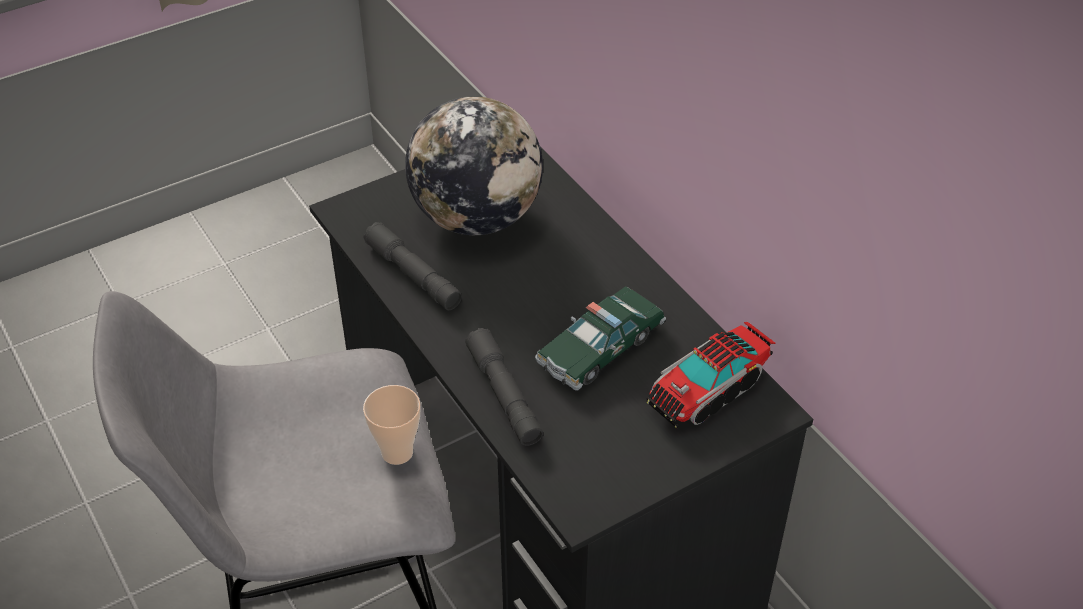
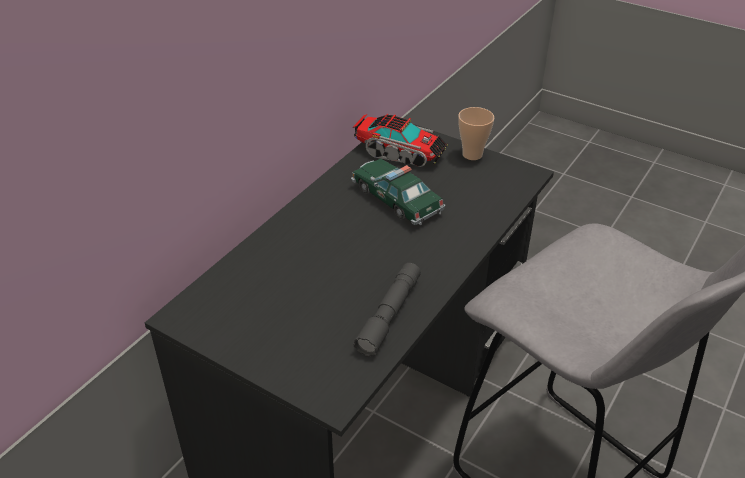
camera: 115 degrees left, 5 degrees down
cup [363,385,421,465] -> cup moved to [458,107,494,160]
globe [405,96,543,235] -> none
grey flashlight [465,328,543,446] -> none
toy car [535,286,666,391] -> toy car turned 150 degrees counterclockwise [351,159,445,225]

